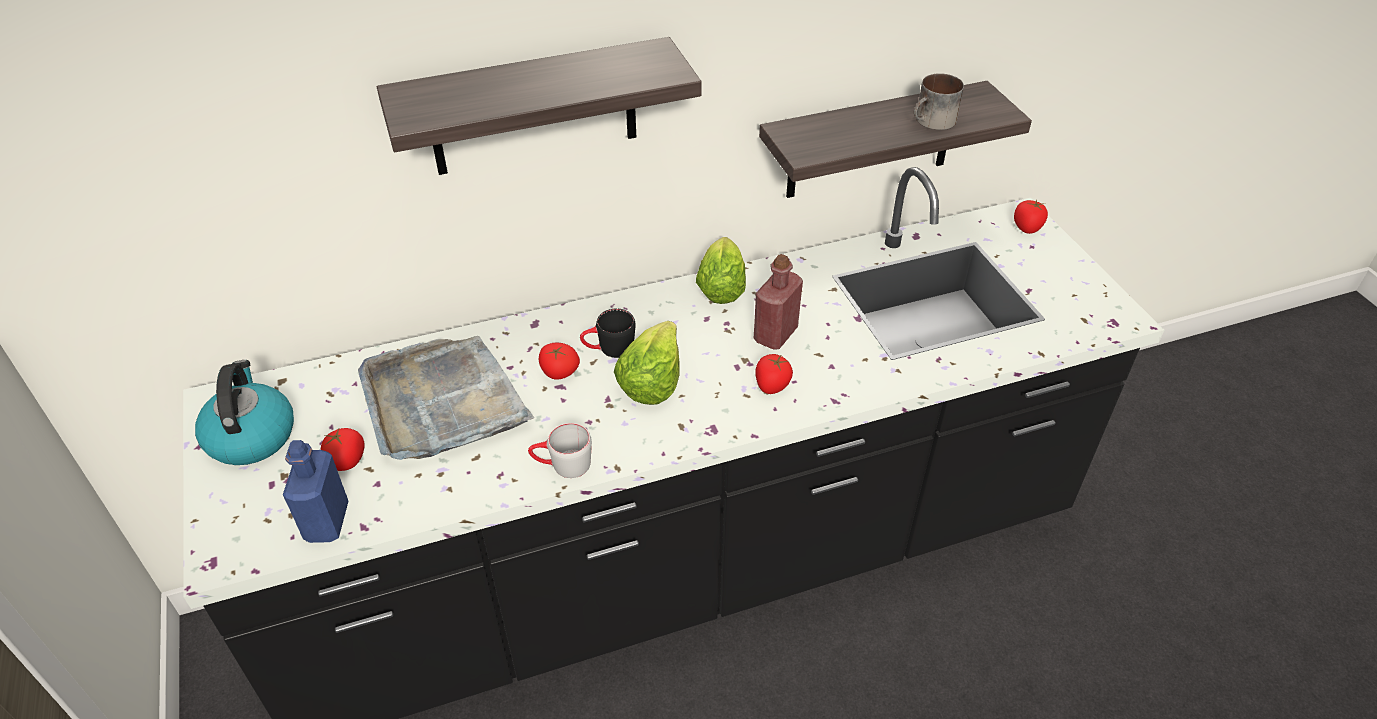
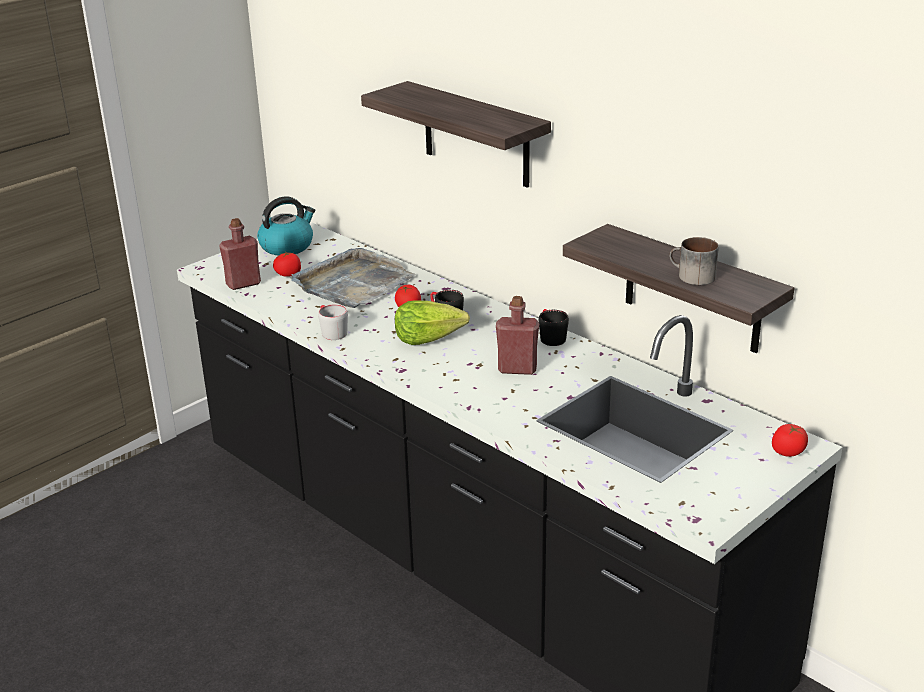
camera: 65 degrees right, 15 degrees down
blue bottle [283,440,349,543] -> red bottle [219,218,261,290]
lettuce [696,237,746,304] -> black mug [539,309,569,346]
tomato [755,354,793,394] -> none

